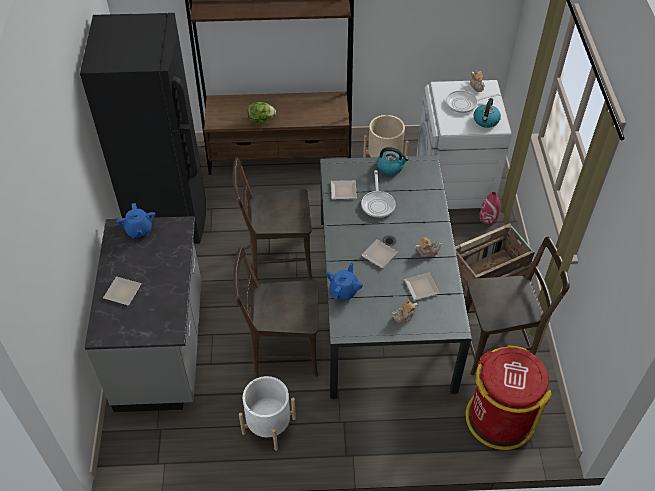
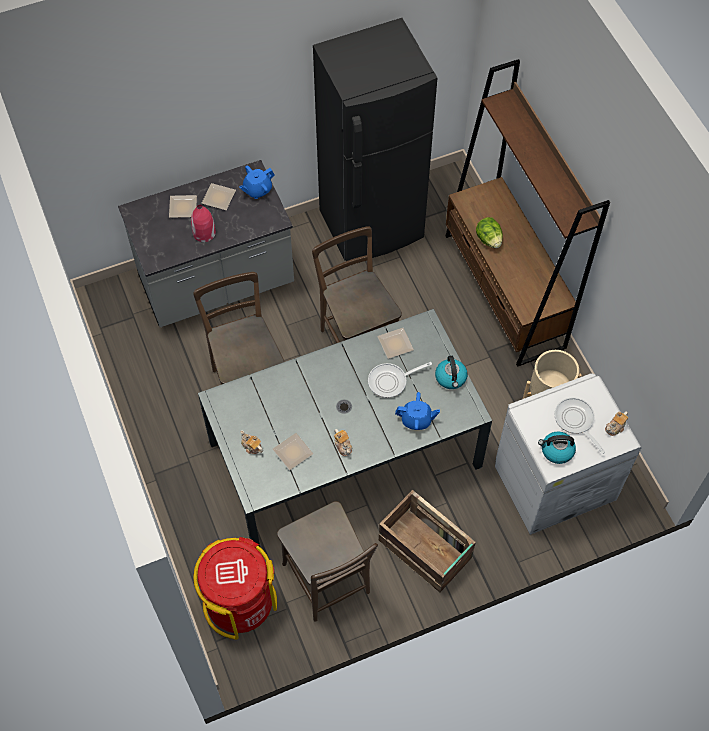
camera: 70 degrees right, 10 degrees up
white planter [239,376,296,451] -> none
blue teapot [326,263,363,300] -> blue teapot moved to [395,392,440,430]
plate [361,239,398,268] -> plate moved to [202,183,236,210]
red vase [479,192,500,224] -> red vase moved to [191,204,216,242]

